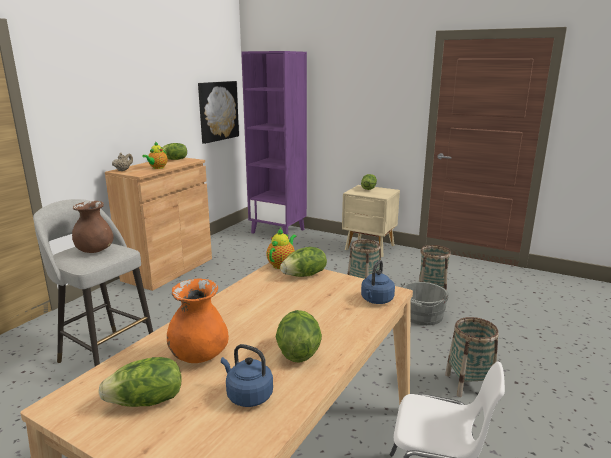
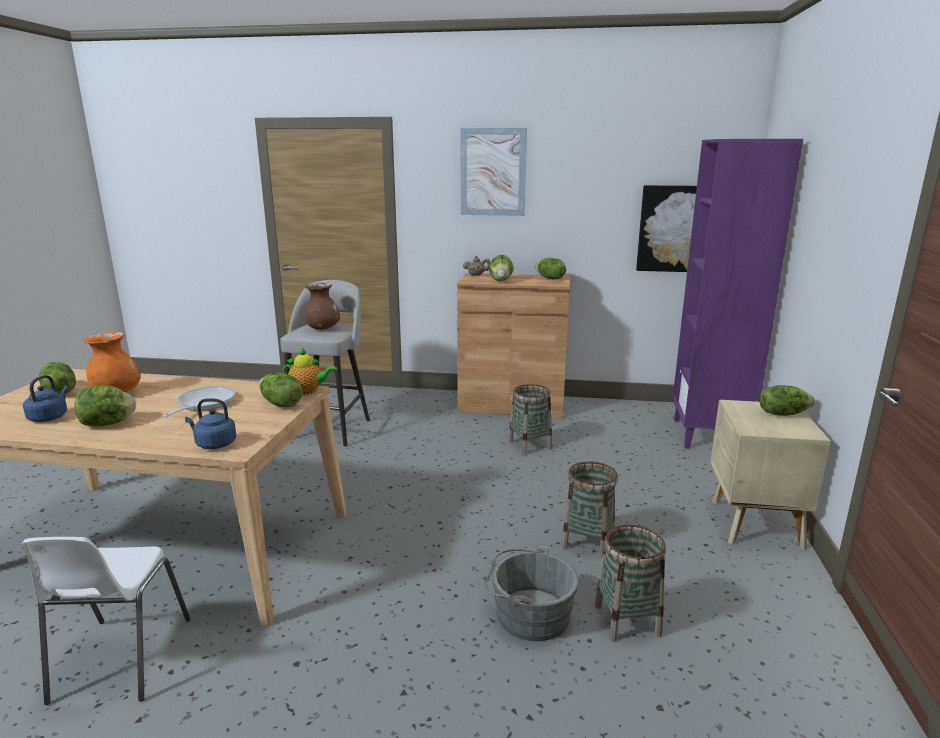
camera: 70 degrees right, 0 degrees up
teapot [142,141,168,169] -> lettuce [489,255,514,282]
basket [445,317,499,397] -> basket moved to [508,384,552,454]
none -> frying pan [162,386,236,418]
none -> picture [460,128,527,216]

